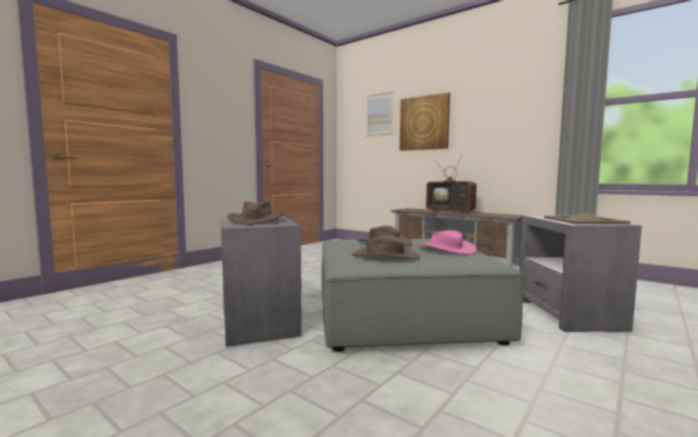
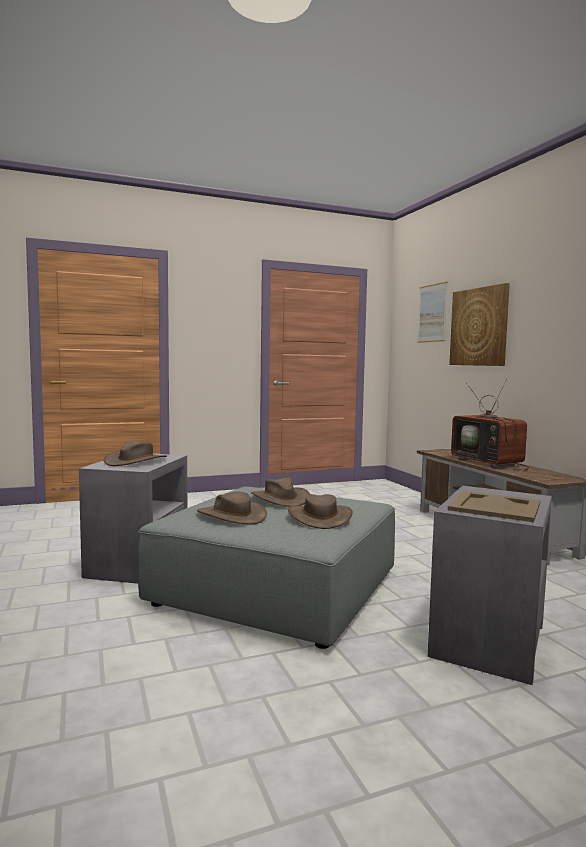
camera: 30 degrees right, 0 degrees up
pink hat [417,230,477,255] -> brown hat [288,494,353,529]

